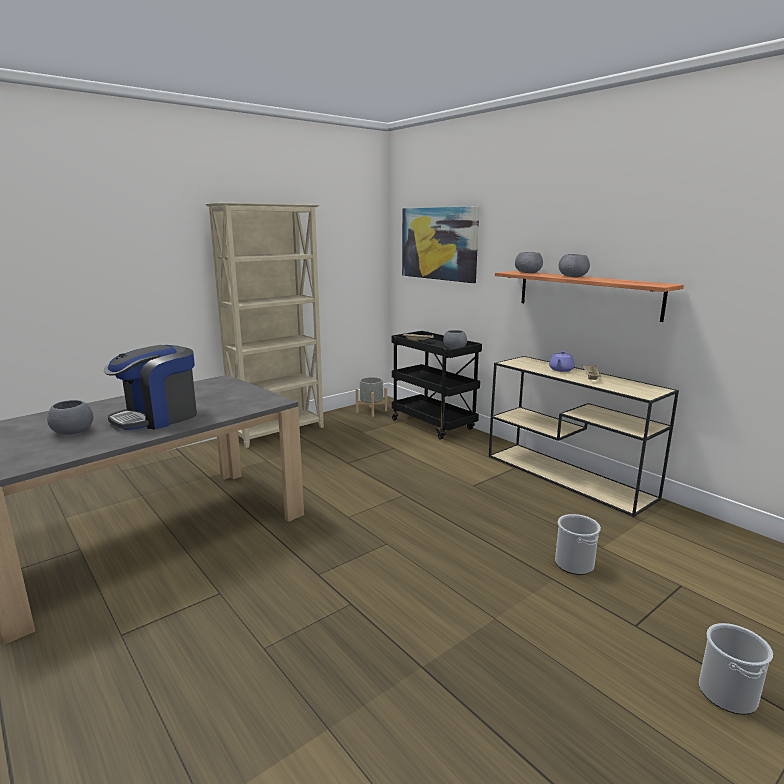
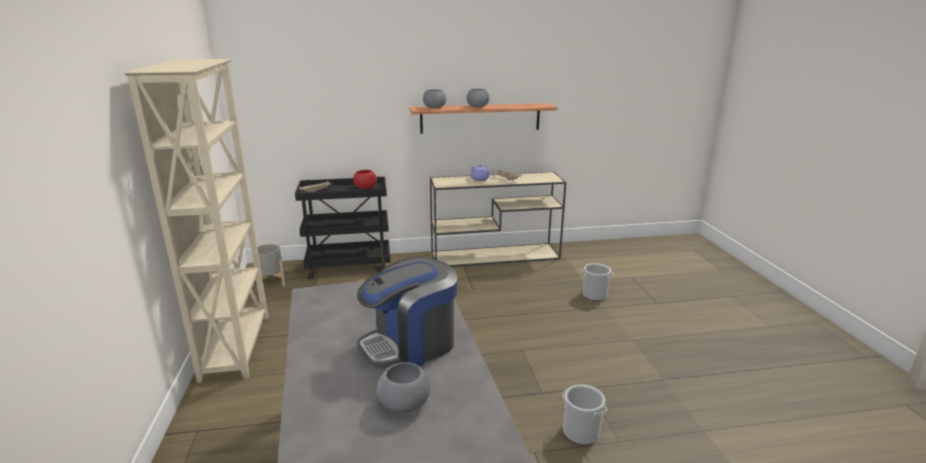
camera: 60 degrees left, 5 degrees up
coffee machine [104,345,197,430] -> coffee machine turned 75 degrees clockwise [357,257,457,368]
picture [402,206,479,283] -> none
grey bowl [443,330,467,349] -> red bowl [353,170,377,189]
bucket [699,623,773,715] -> bucket moved to [562,384,607,445]

